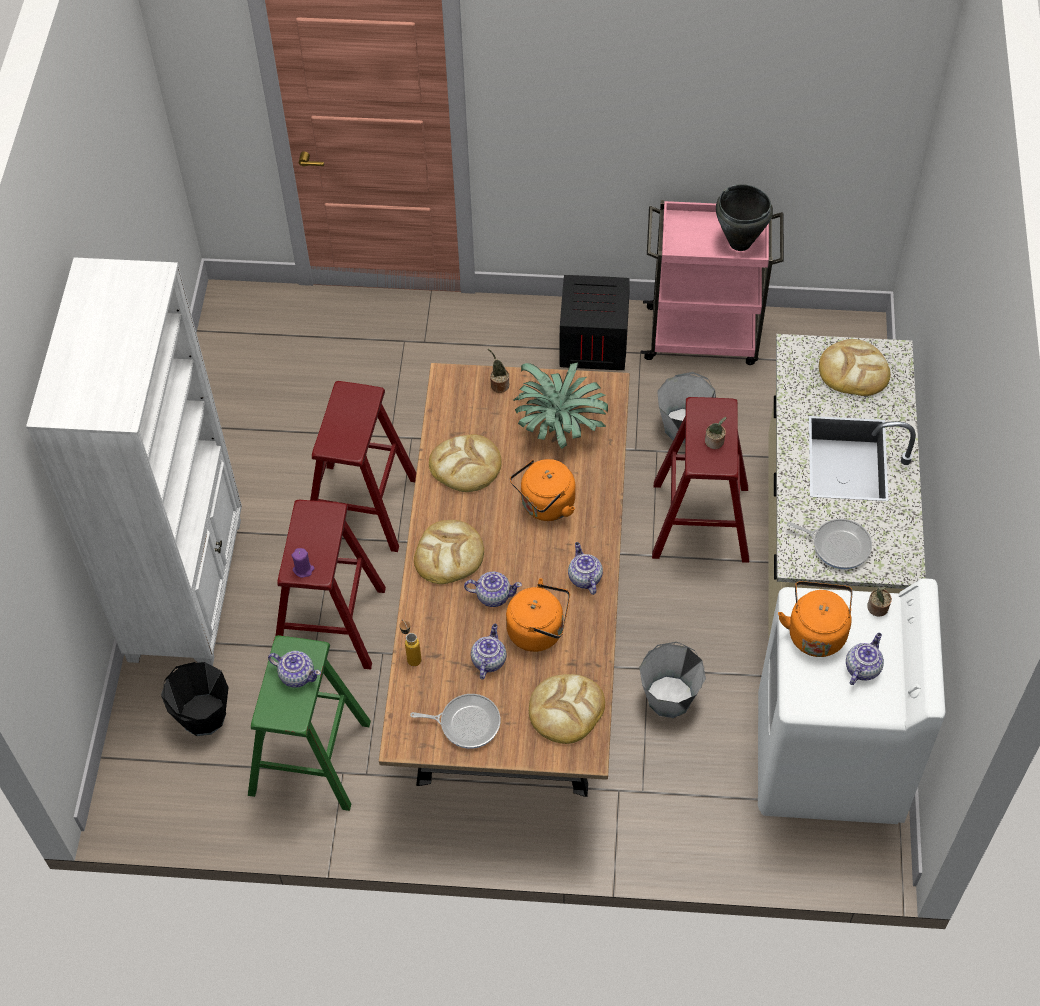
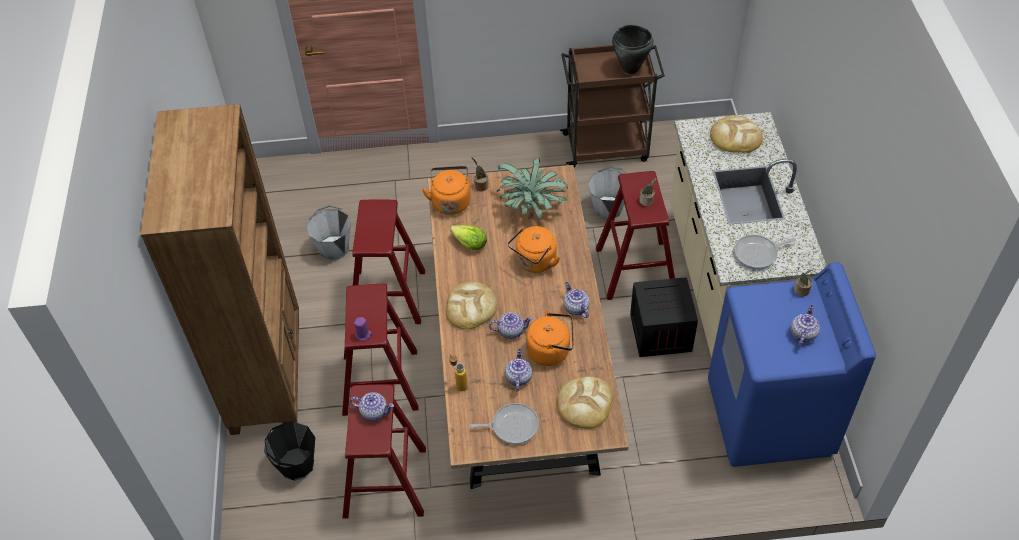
camera: 10 degrees left, 5 degrees down
white bookcase [26,257,242,666] -> brown bookcase [141,104,299,435]
green stool [248,635,371,811] -> red stool [342,384,426,519]
bread [429,434,502,492] -> lettuce [450,225,487,250]
crate [559,275,630,370] -> crate moved to [630,277,698,357]
grey bucket [639,642,706,718] -> grey bucket moved to [306,206,351,260]
pink cart [640,200,784,365] -> brown cart [560,45,665,168]
white washing machine [758,578,946,824] -> blue washing machine [708,262,876,467]
orange kettle [778,581,853,657] -> orange kettle moved to [422,166,470,215]
frying pan [787,519,872,569] -> frying pan turned 150 degrees clockwise [734,235,796,270]

